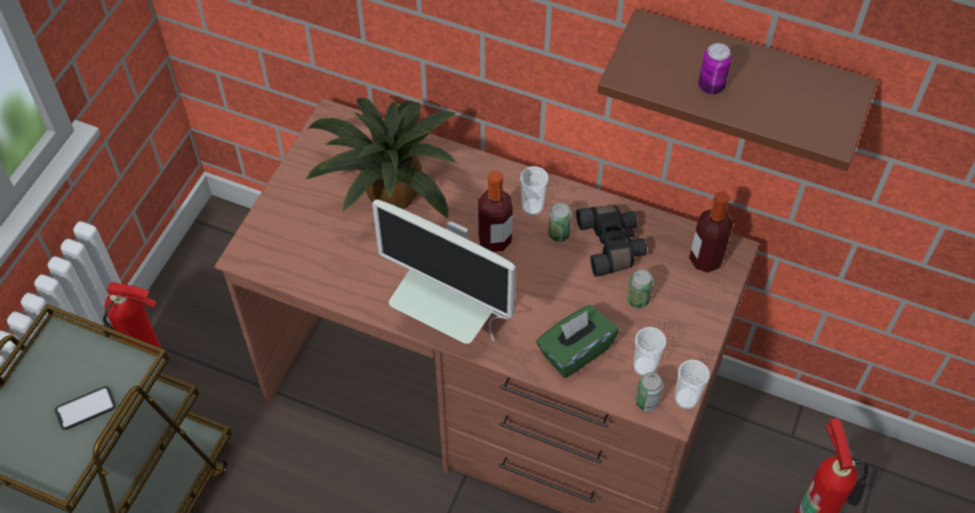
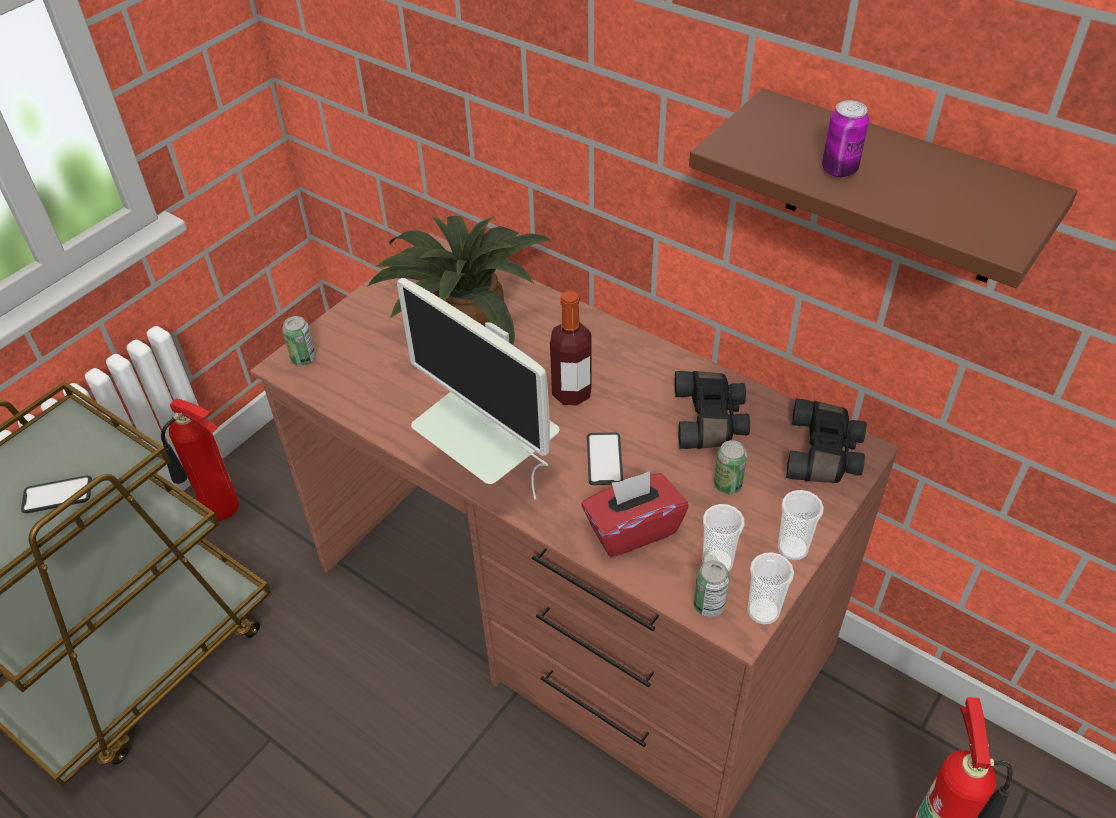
camera: 15 degrees right, 10 degrees down
cup [520,166,549,215] -> cup moved to [778,490,824,560]
green tissue box [536,305,619,378] -> red tissue box [581,471,688,557]
can [548,203,572,242] -> can moved to [282,316,316,366]
bottle [689,191,733,273] -> black binoculars [786,398,866,483]
none -> phone [587,432,623,485]

